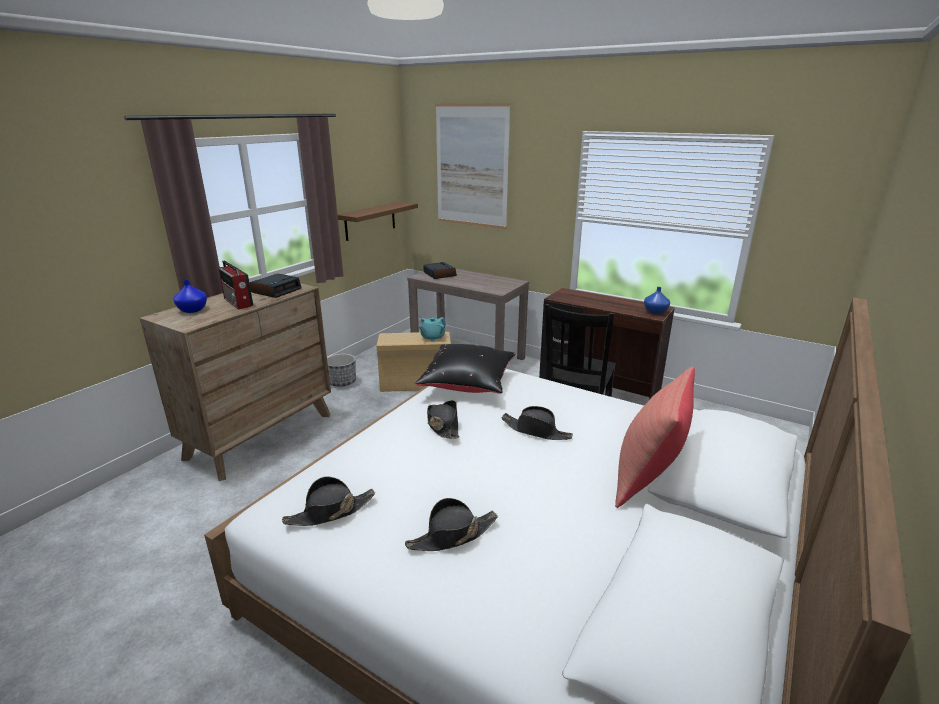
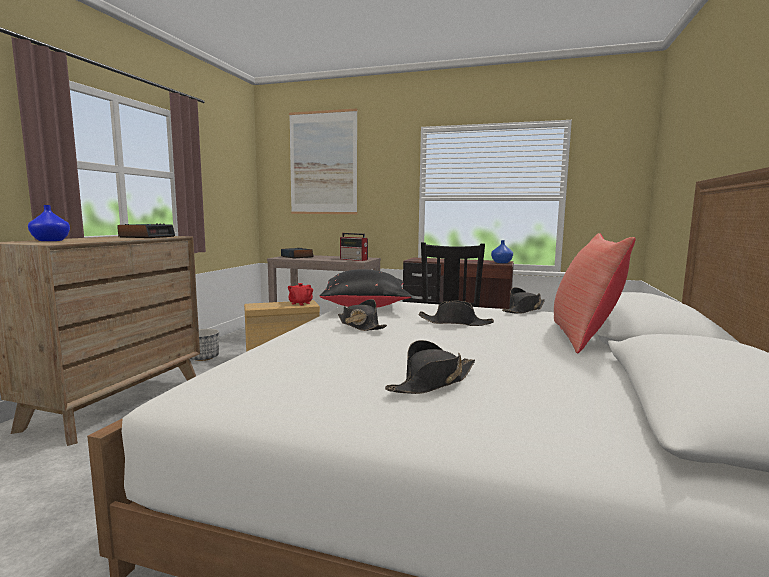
camera: 15 degrees left, 15 degrees down
radio [218,260,253,310] -> radio moved to [340,233,368,261]
black hat [282,477,375,526] -> black hat moved to [502,287,545,314]
brown shelf [338,202,418,241] -> none
turquoise teapot [419,317,446,342] -> red teapot [288,283,313,306]

